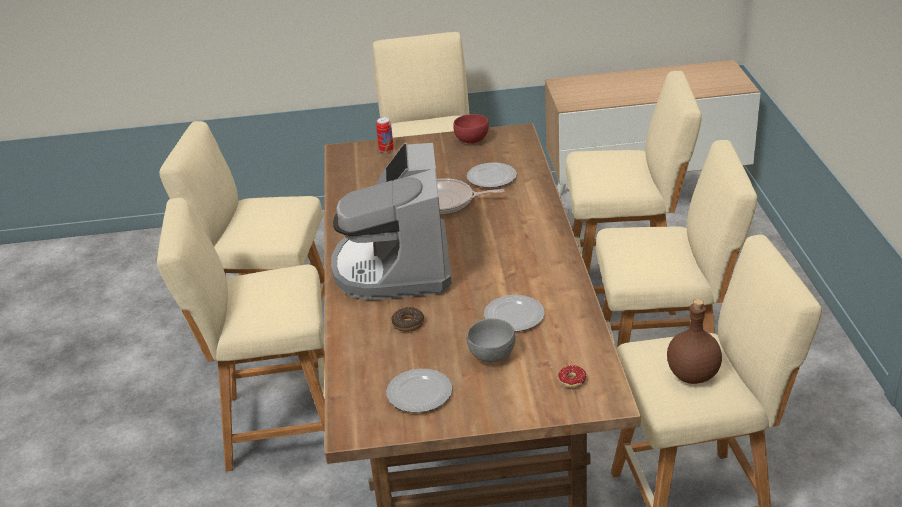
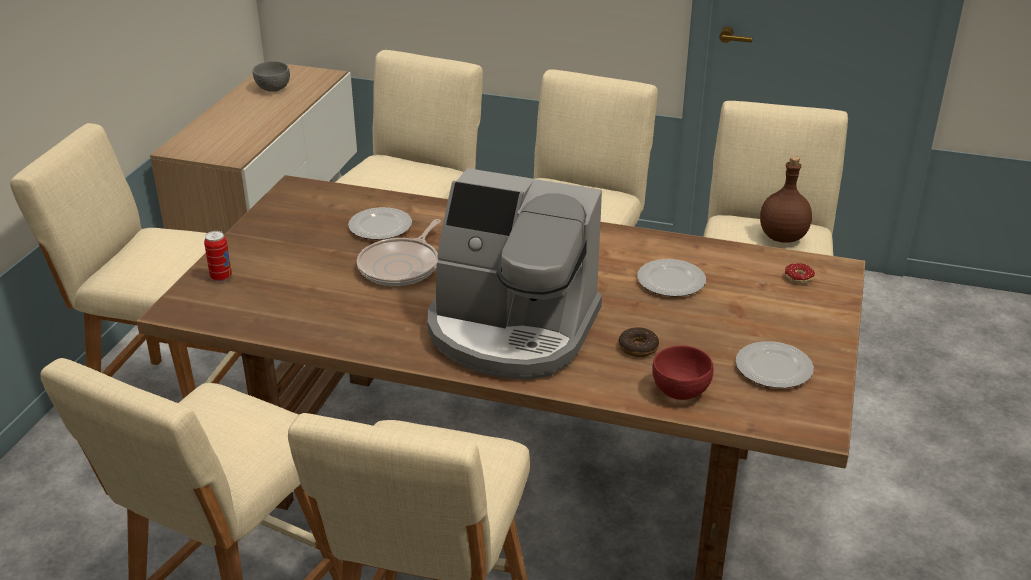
camera: 70 degrees left, 0 degrees up
red bowl [453,114,489,144] -> red bowl moved to [652,345,714,400]
grey bowl [467,318,515,363] -> grey bowl moved to [252,61,290,92]

